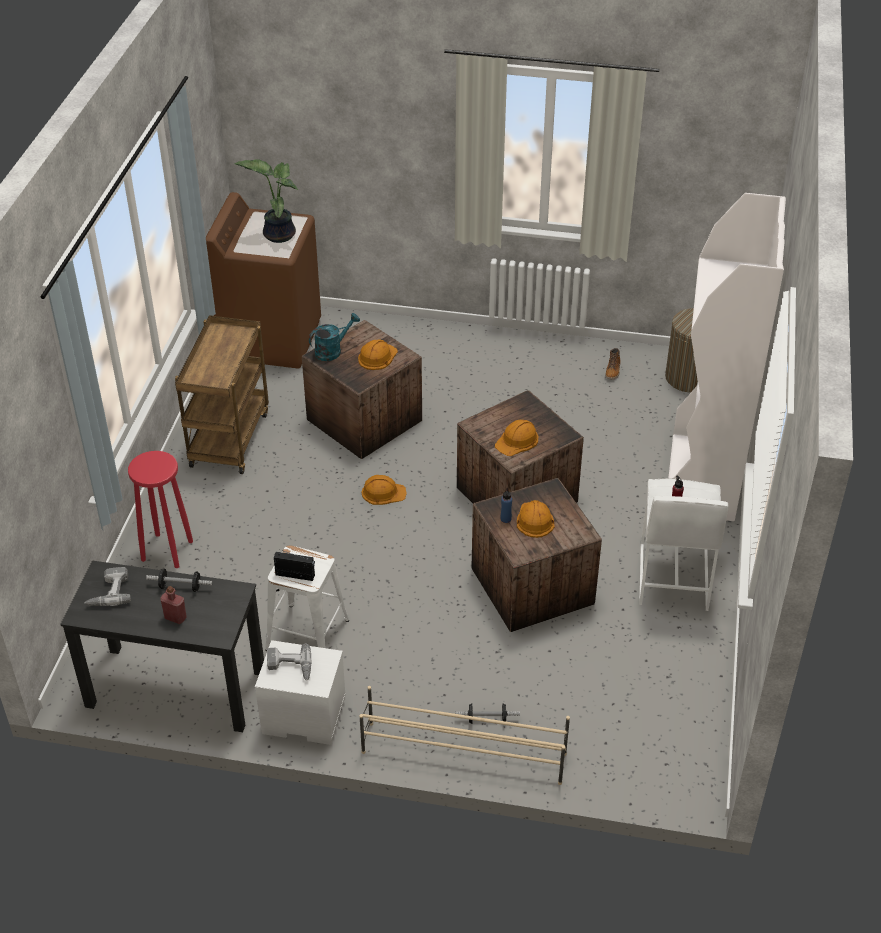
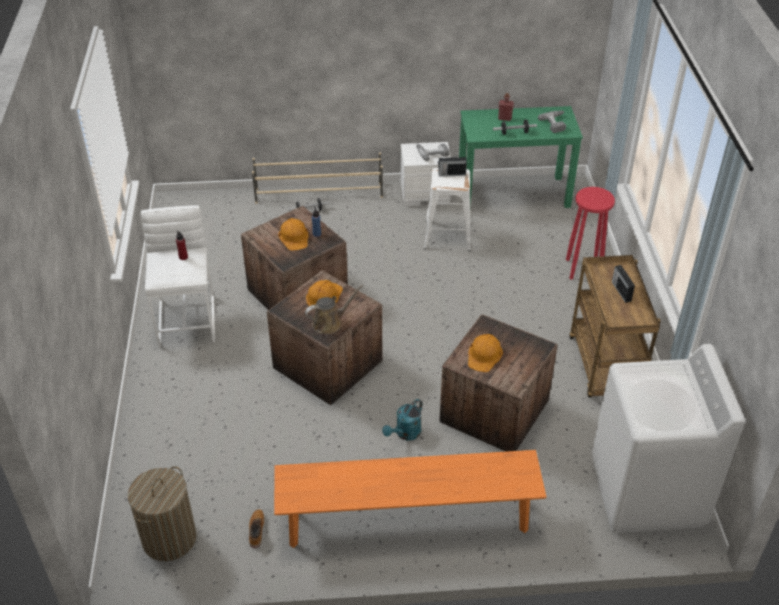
camera: 165 degrees right, 0 degrees up
black desk [60,560,264,732] -> green desk [459,106,583,208]
brown washing machine [206,192,321,368] -> white washing machine [591,344,745,533]
potted plant [234,160,299,243] -> none
turquoise watering can [309,313,360,361] -> turquoise watering can moved to [382,399,422,440]
orange hard hat [362,475,407,505] -> none
white bookcase [668,193,786,521] -> none
none -> orange bench [274,450,547,548]
none -> brown watering can [305,284,364,334]
none -> radio [612,265,635,303]

